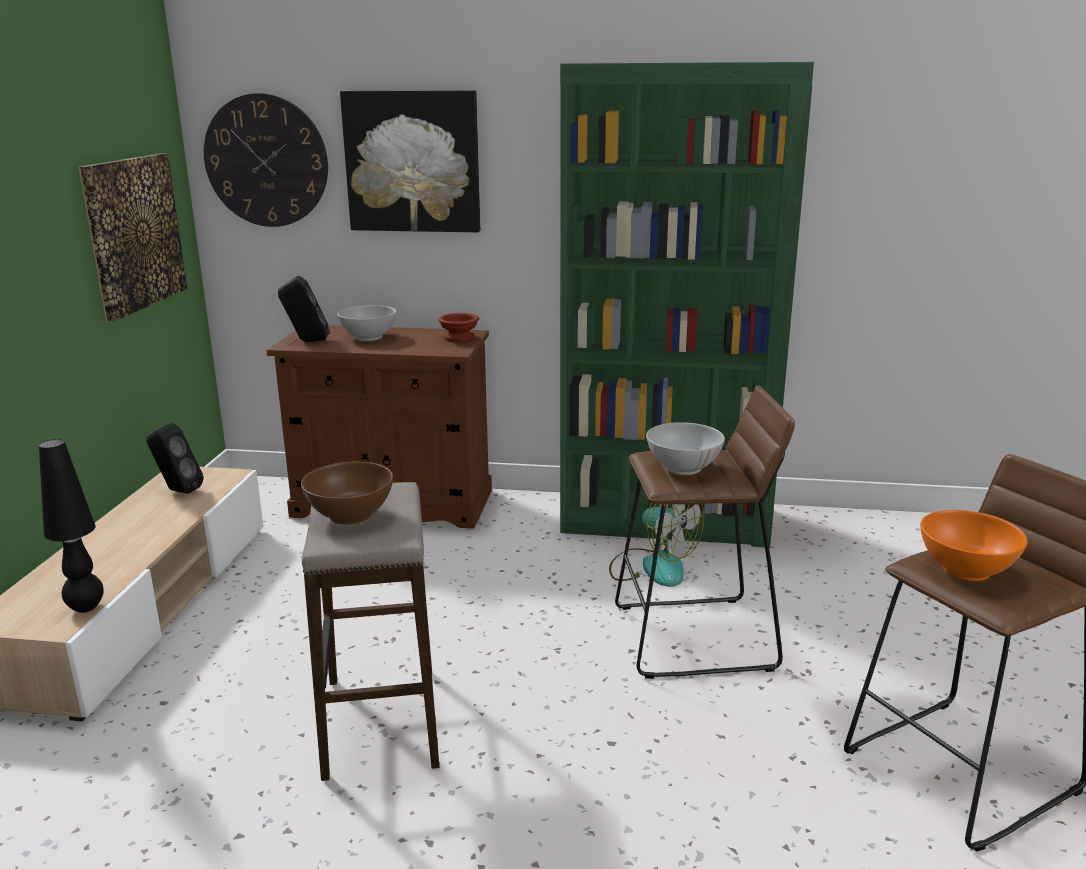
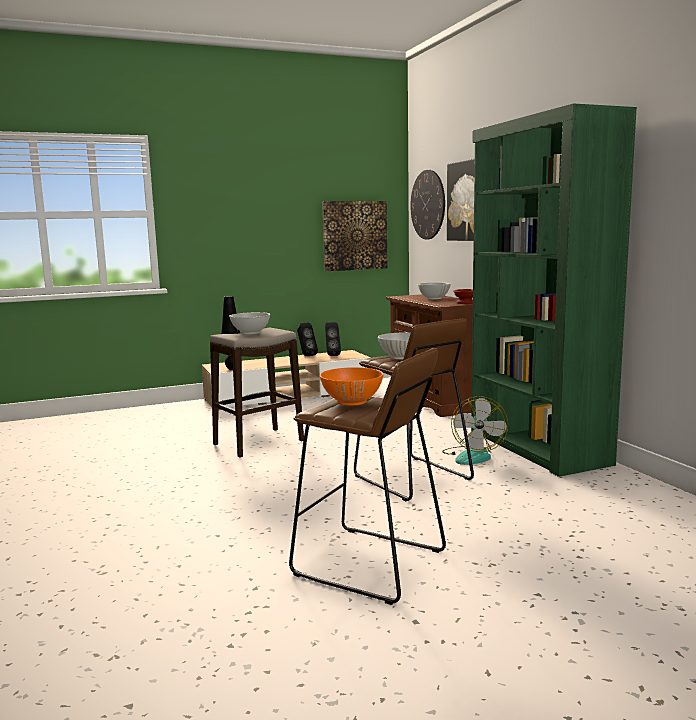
camera: 60 degrees right, 10 degrees down
black speaker [278,275,330,342] -> black speaker moved to [297,322,318,356]
brown bowl [301,461,393,525] -> white bowl [229,312,270,334]

